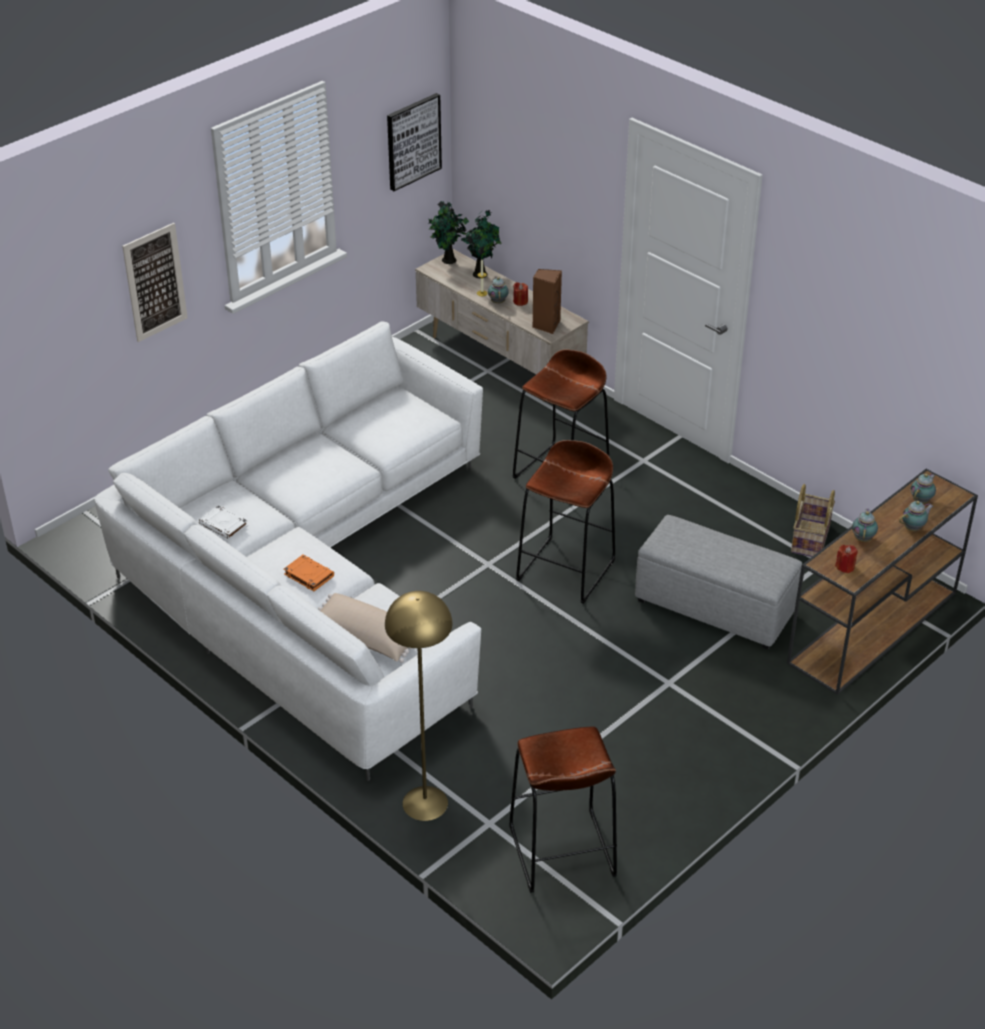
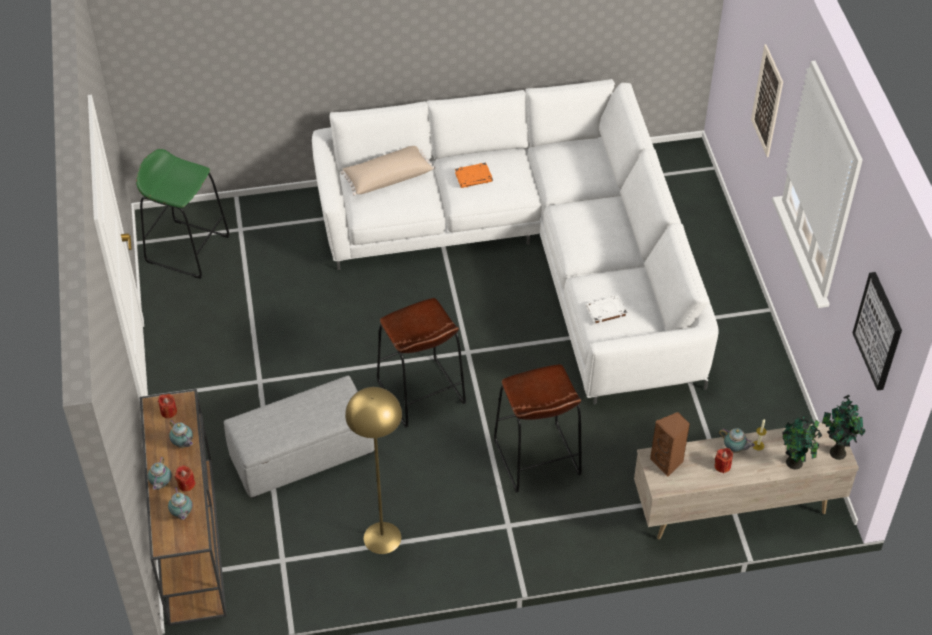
camera: 125 degrees right, 10 degrees up
white book [199,505,248,540] -> white book moved to [586,295,628,325]
yellow floor lamp [385,591,453,821] -> yellow floor lamp moved to [345,387,402,554]
brown stool [509,727,617,893] -> green stool [136,149,230,279]
basket [791,484,835,557] -> none
none -> red candle [175,465,196,491]

